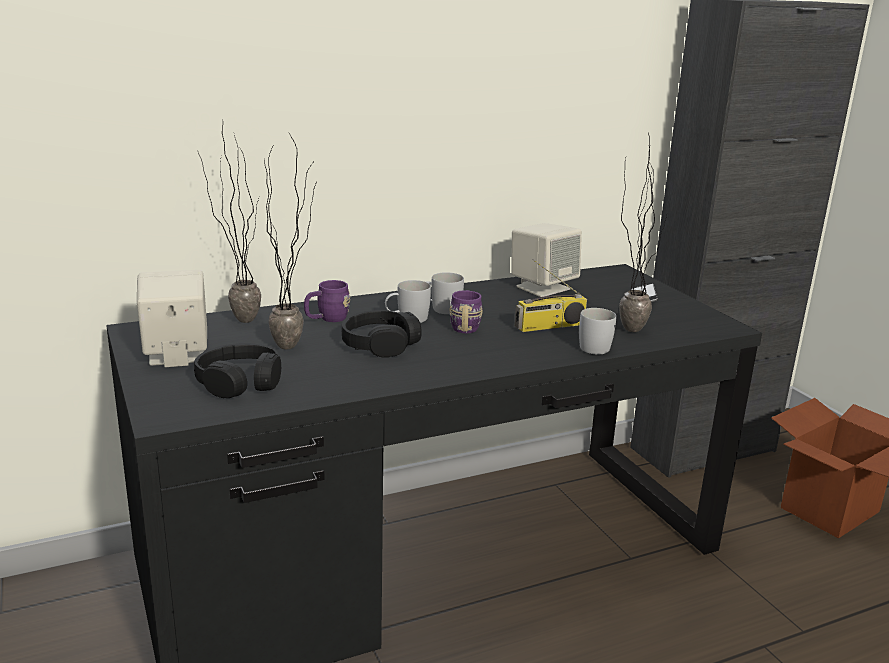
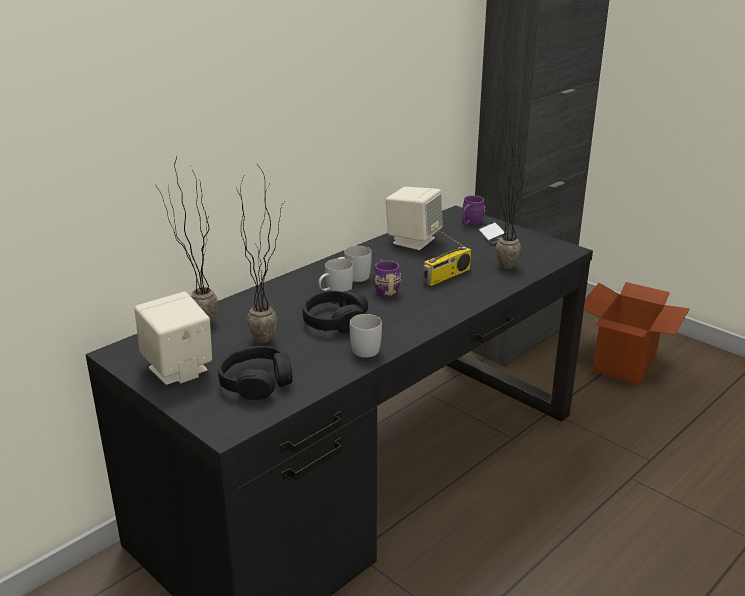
camera: 20 degrees left, 5 degrees up
purple mug [304,280,350,322] -> purple mug moved to [462,195,485,225]
white mug [579,308,616,354] -> white mug moved to [350,314,382,358]

